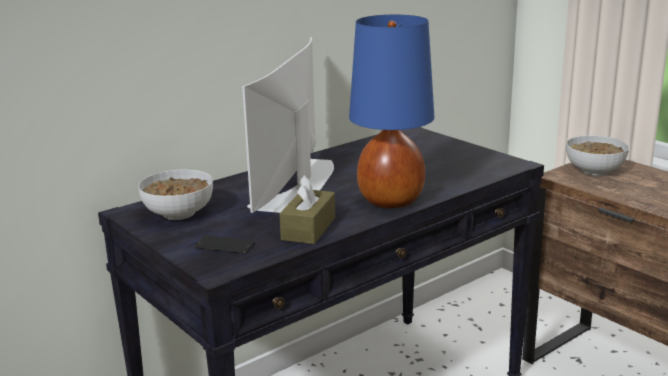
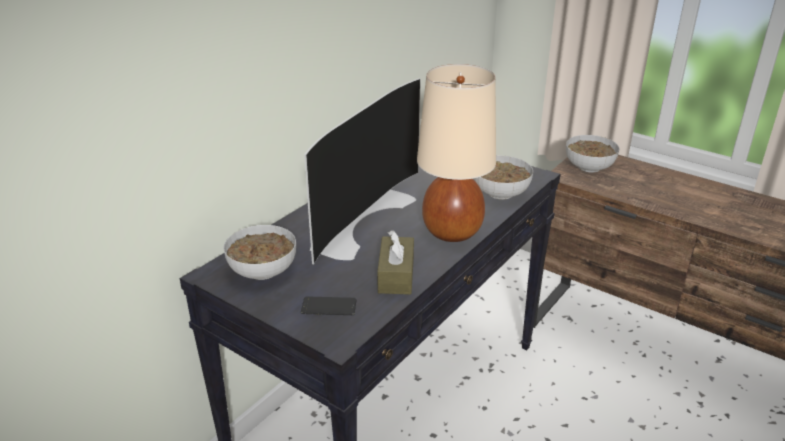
camera: 15 degrees left, 10 degrees up
television [242,37,334,213] -> television turned 150 degrees counterclockwise [304,78,421,265]
blue table lamp [349,15,434,208] -> beige table lamp [417,64,496,242]
none -> bowl [474,156,533,200]

